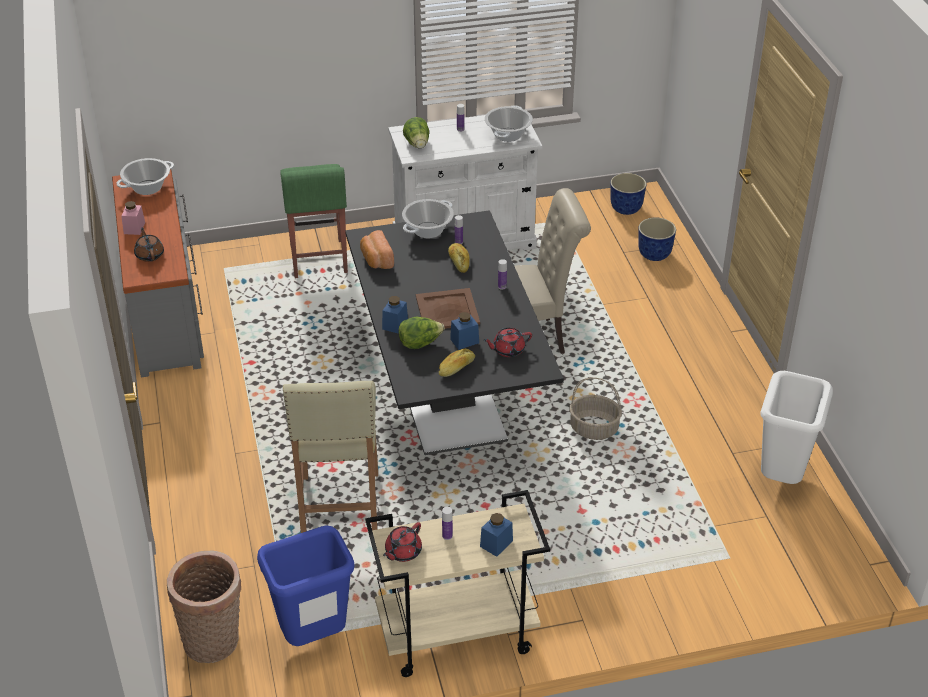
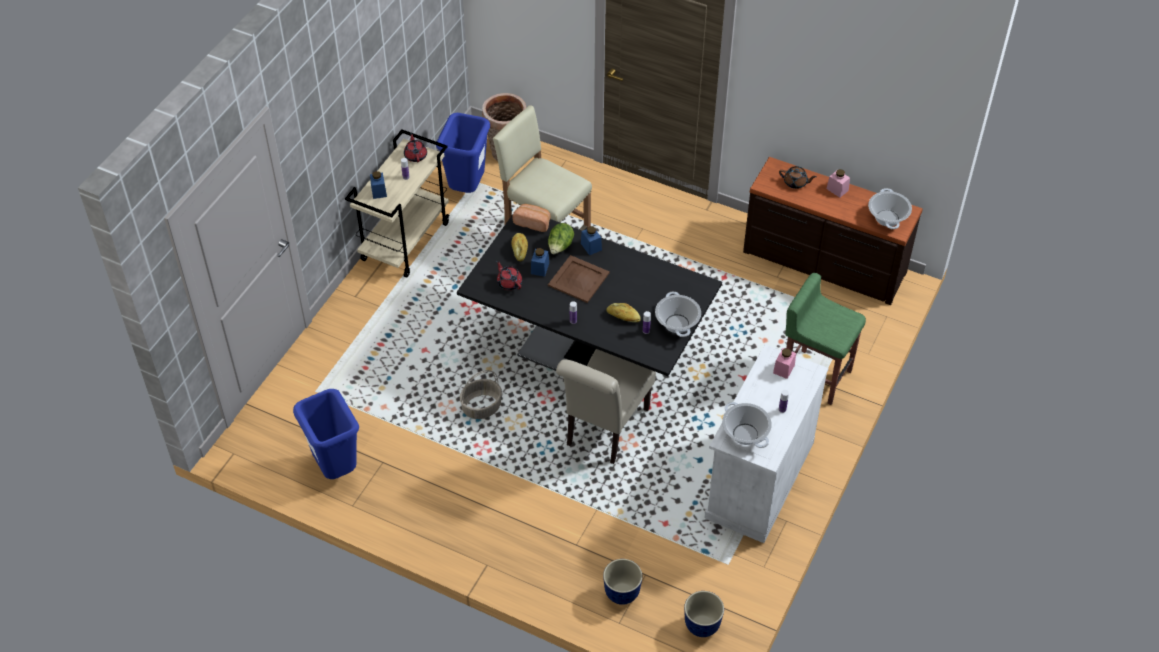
camera: 130 degrees right, 10 degrees up
grey dresser [112,170,204,377] -> brown dresser [743,157,923,305]
bread [360,230,394,269] -> bread moved to [512,204,551,232]
lettuce [403,117,429,149] -> pink jar [773,348,796,379]
red teapot [483,328,532,357] -> red teapot turned 60 degrees counterclockwise [496,260,522,290]
white trash can [760,371,833,484] -> blue trash can [293,389,359,479]

